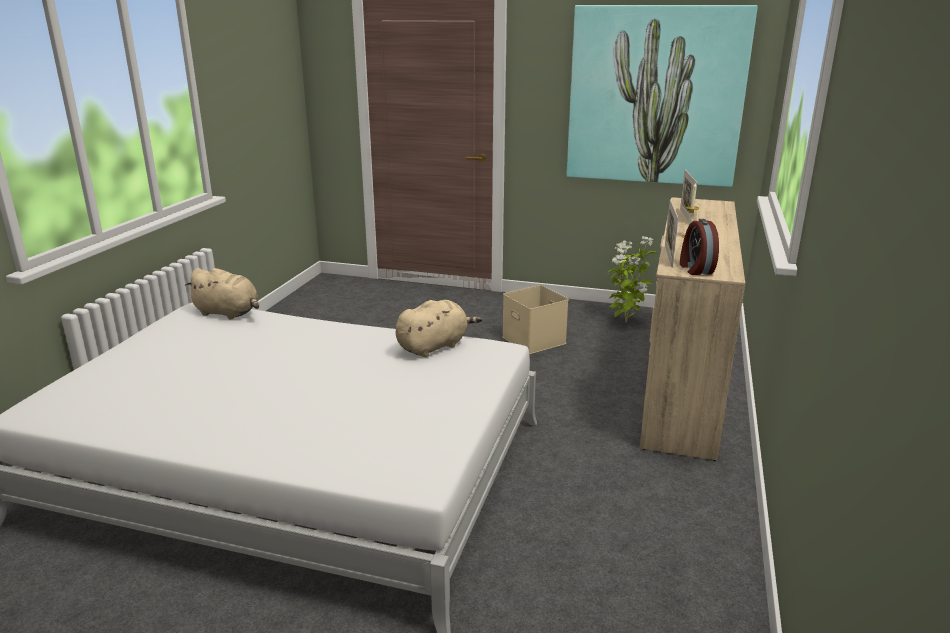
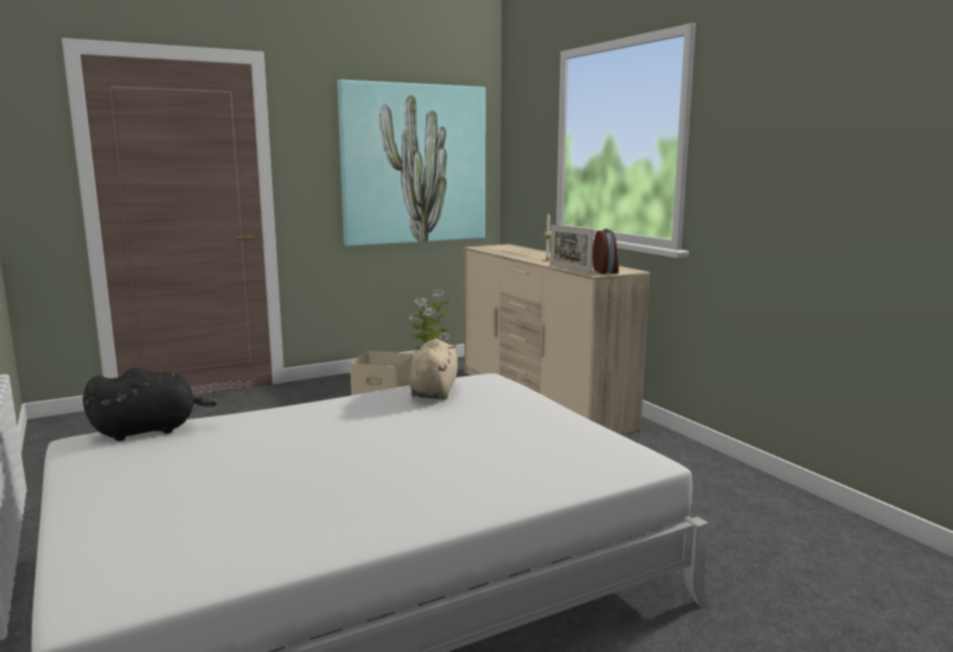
camera: 45 degrees left, 10 degrees down
beige plush toy [184,268,259,320] -> black plush toy [83,368,217,441]
picture frame [680,170,697,221] -> none
alarm clock [680,219,719,275] -> alarm clock turned 135 degrees counterclockwise [593,229,619,274]

